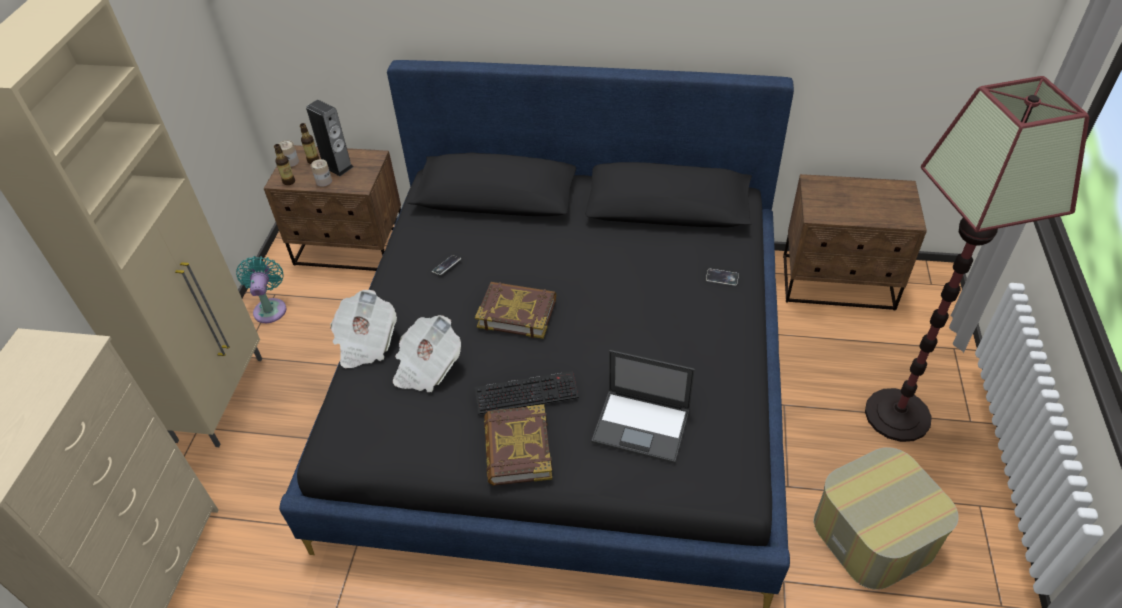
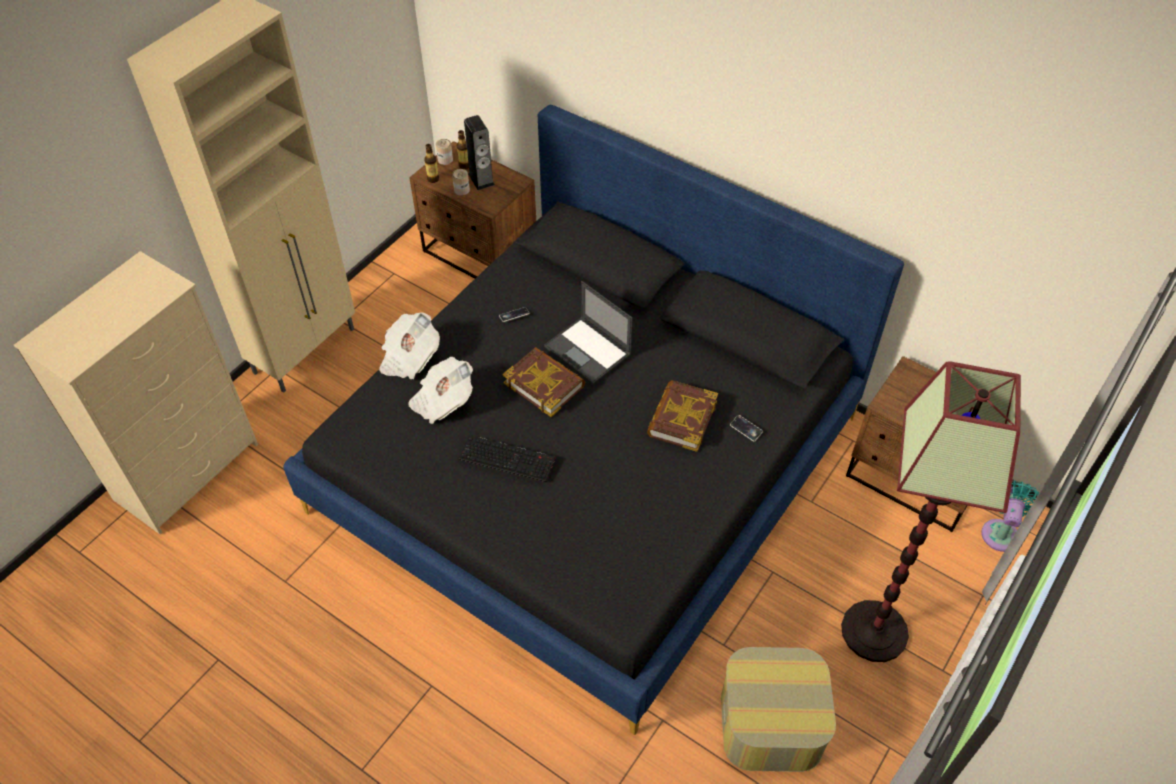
camera: 25 degrees right, 5 degrees up
turquoise fan [236,256,286,323] -> turquoise fan moved to [981,481,1039,552]
book [484,405,553,486] -> book moved to [647,380,718,452]
laptop [591,350,695,464] -> laptop moved to [544,281,633,385]

